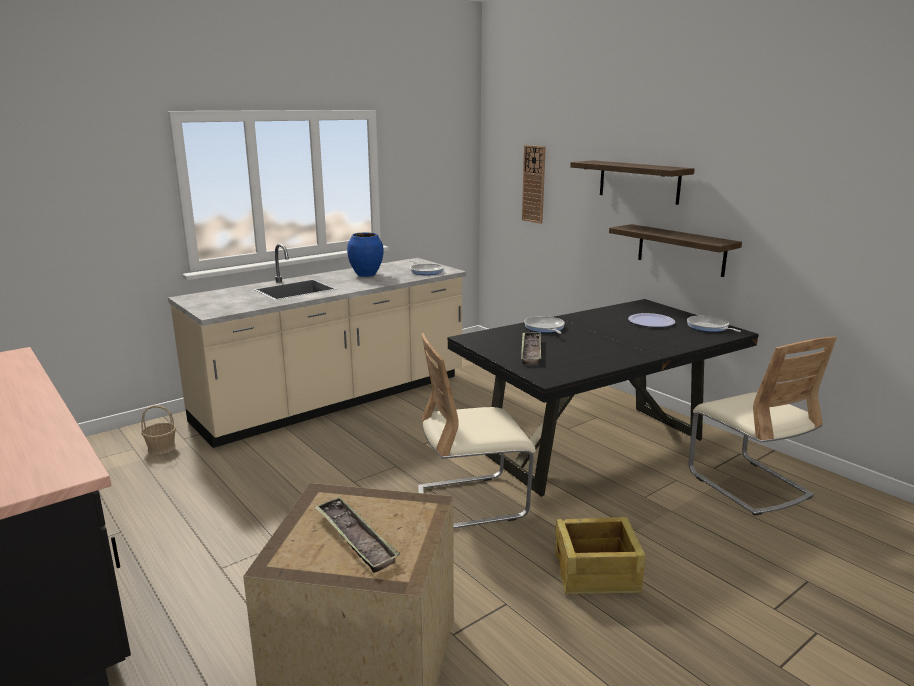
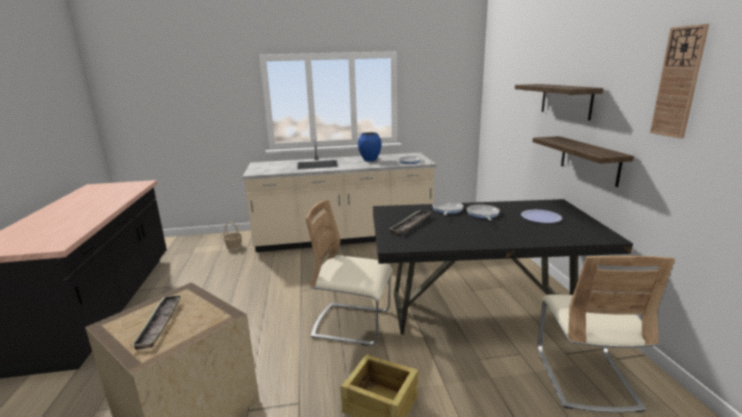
camera: 30 degrees right, 0 degrees up
wall clock [522,145,546,224] -> wall clock moved to [650,24,709,139]
frying pan [687,316,741,332] -> frying pan moved to [467,204,500,220]

